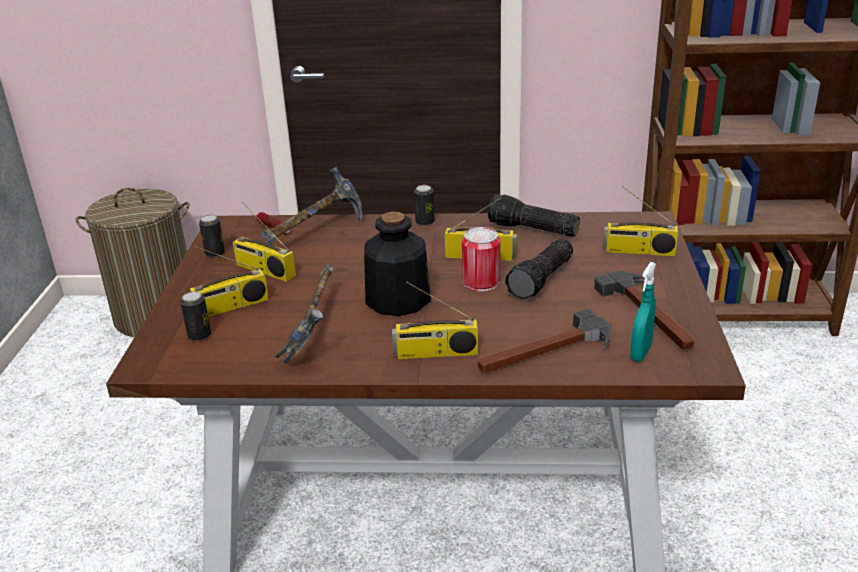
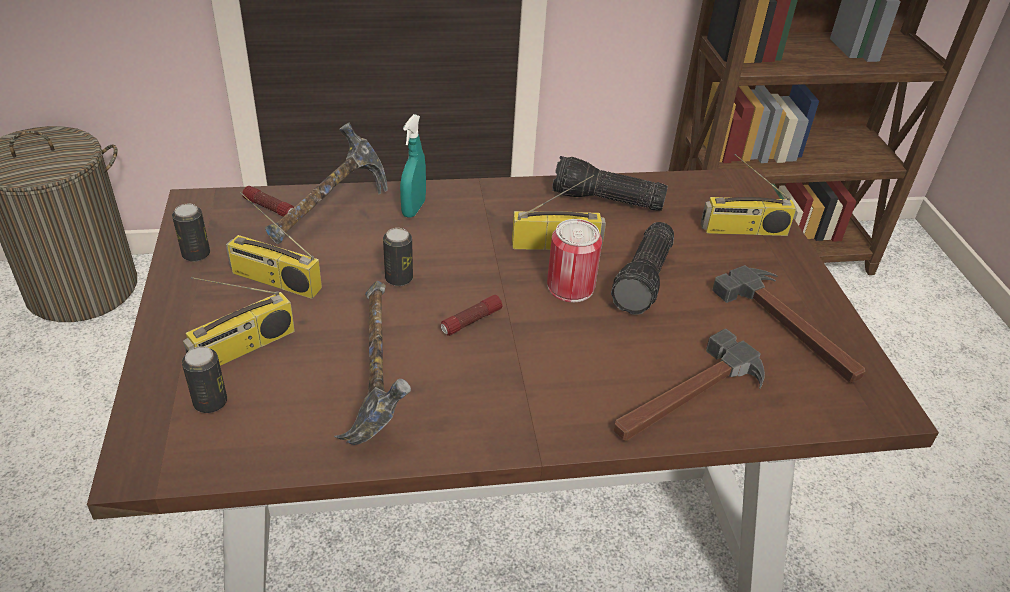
camera: 15 degrees left, 10 degrees up
bottle [364,212,431,316] -> flashlight [440,295,502,336]
radio [392,282,478,359] -> none
can [414,185,435,226] -> can moved to [383,228,413,286]
turquoise spray bottle [630,262,656,362] -> turquoise spray bottle moved to [400,114,426,218]

